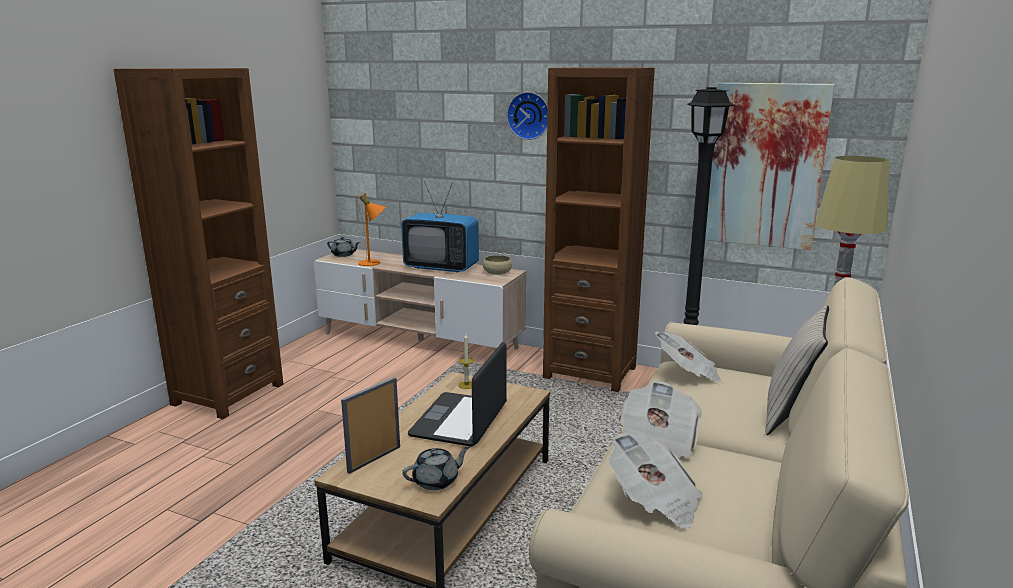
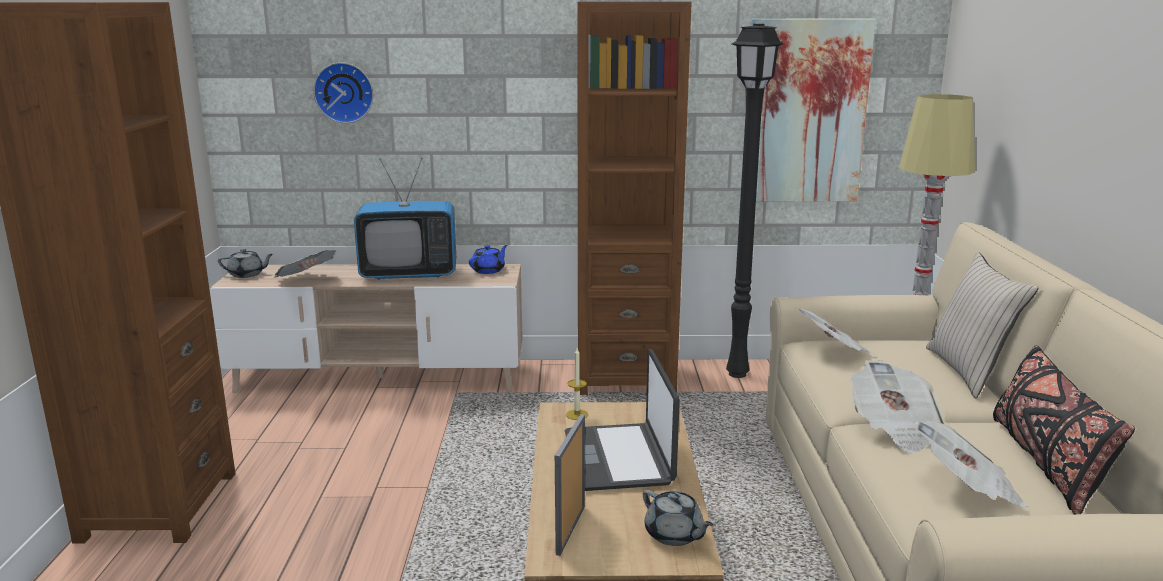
camera: 25 degrees left, 0 degrees up
orange table lamp [357,193,386,266] -> newspaper [273,250,336,278]
grey teapot [402,447,470,490] -> grey teapot turned 105 degrees clockwise [643,490,713,546]
beige bowl [483,255,512,275] -> blue teapot [469,245,508,274]
wall clock [507,92,548,140] -> wall clock moved to [313,62,374,123]
none -> black pillow [993,345,1135,514]

